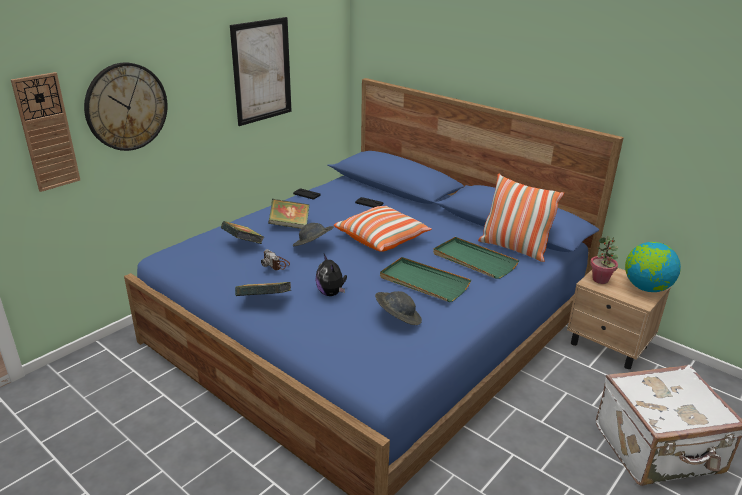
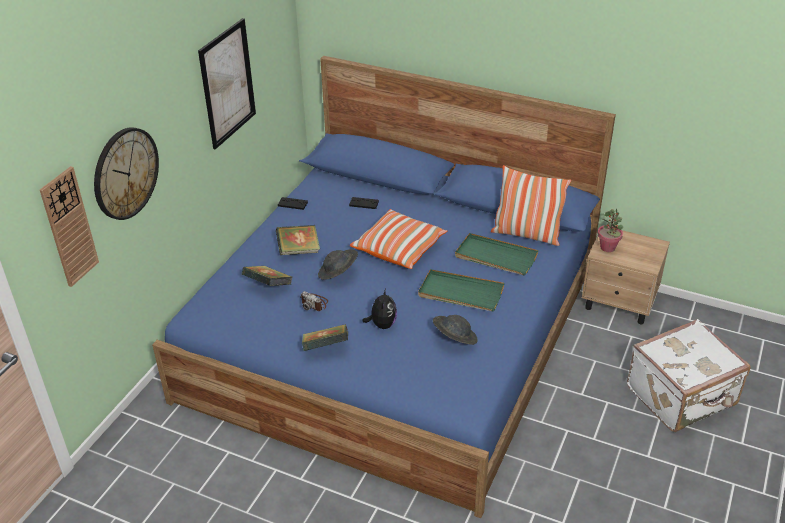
camera: 15 degrees left, 10 degrees up
plush toy [315,254,347,296] -> plush toy turned 135 degrees counterclockwise [362,288,397,329]
globe [625,242,681,292] -> none

